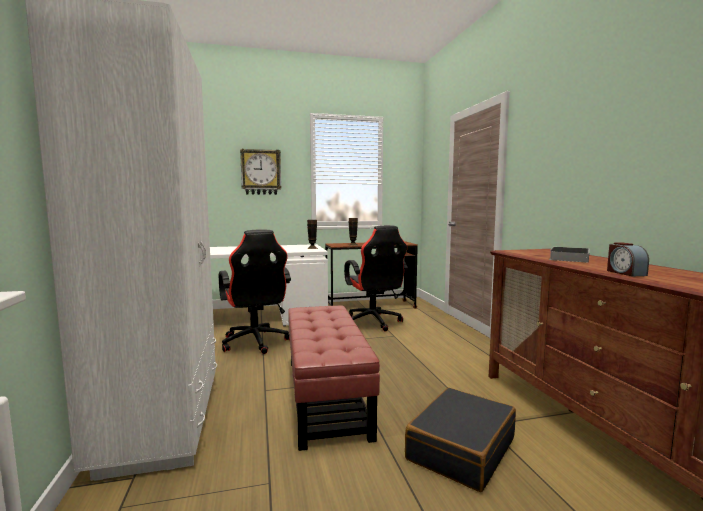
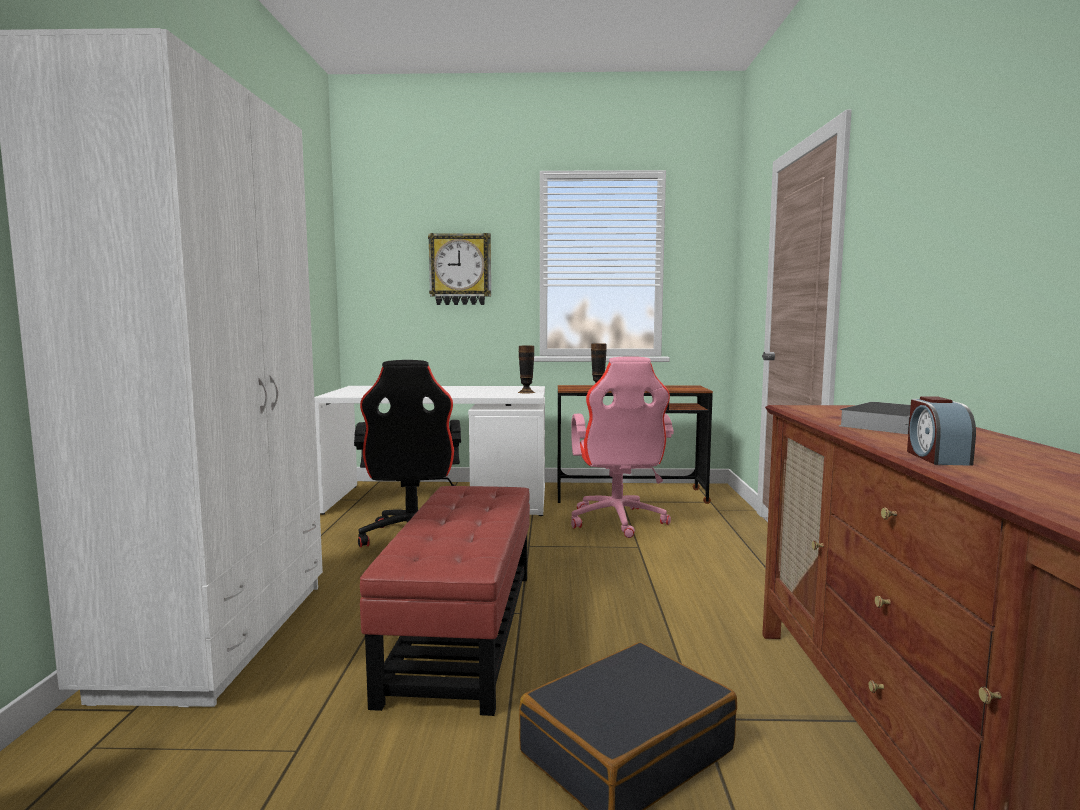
camera: 15 degrees right, 0 degrees up
black office chair [344,225,408,332] -> pink office chair [571,356,674,538]

